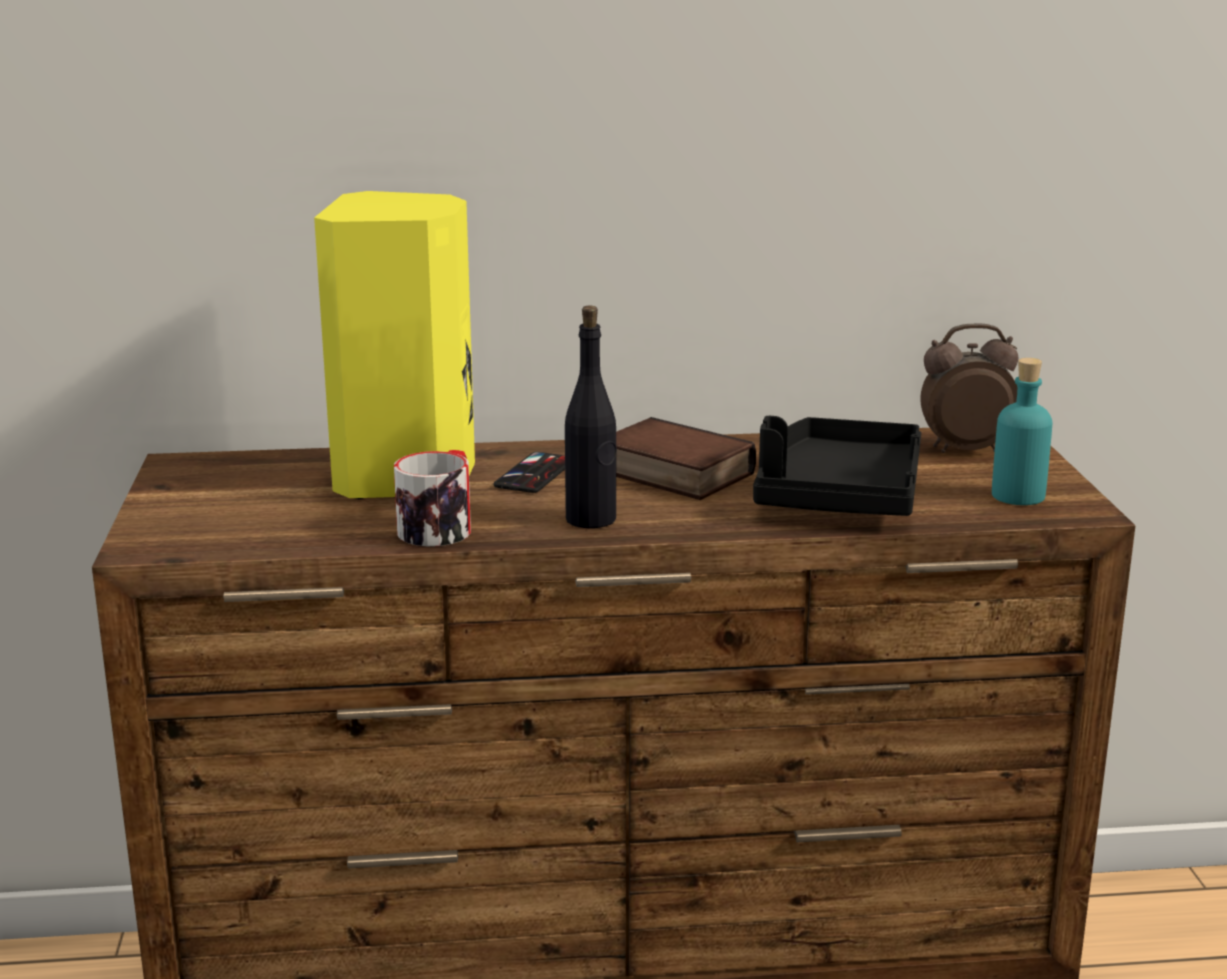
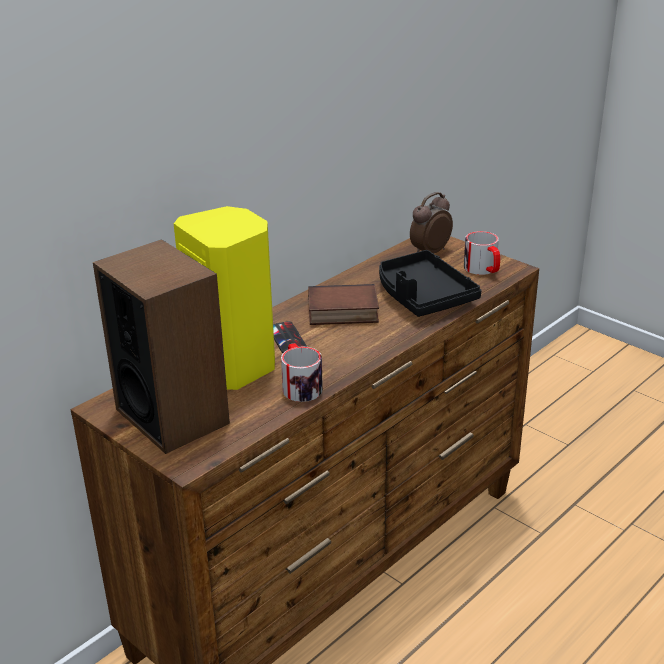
camera: 40 degrees left, 10 degrees up
black bottle [565,306,617,528] -> none
turquoise bottle [992,358,1053,505] -> mug [464,231,500,275]
none -> speaker [93,239,230,454]

